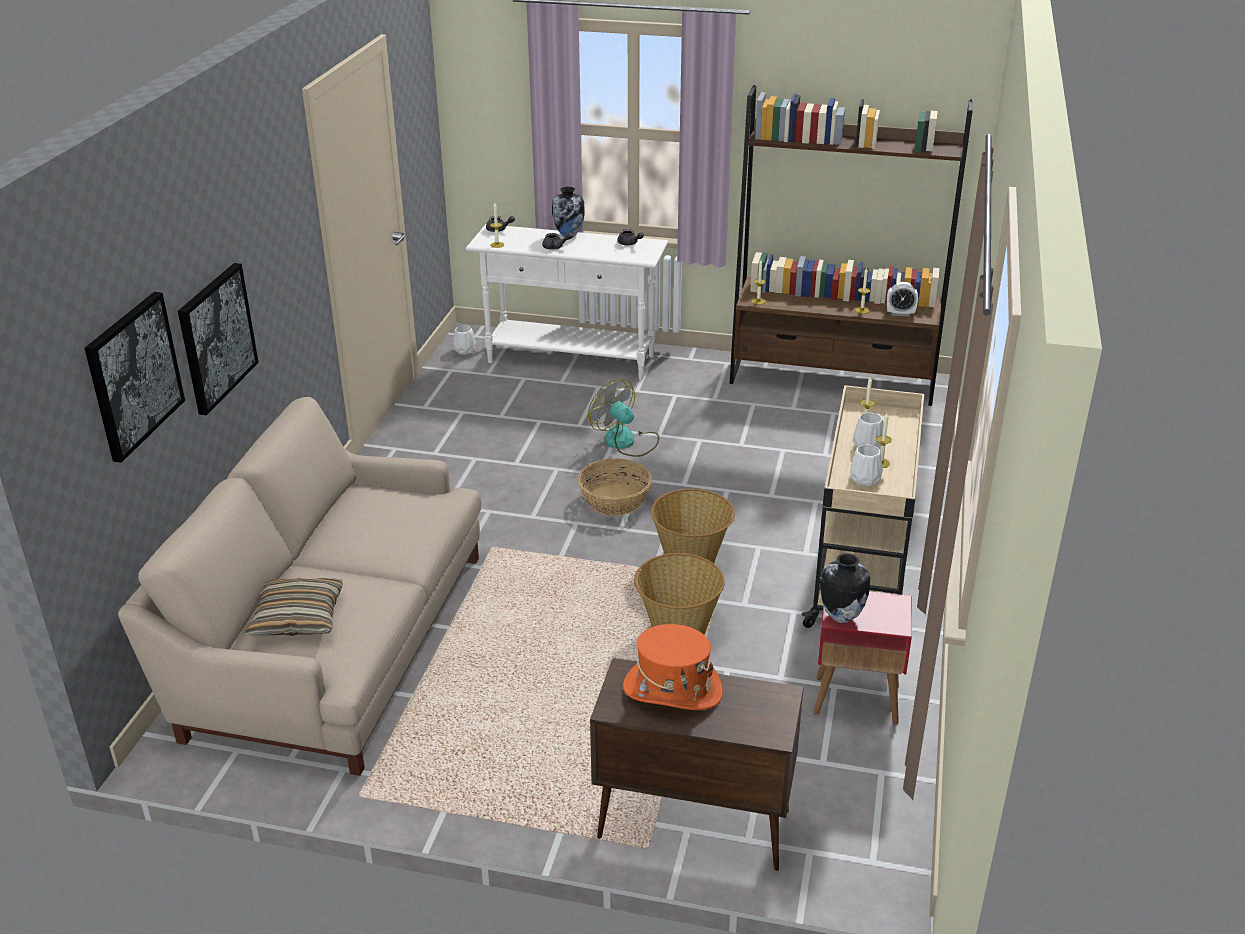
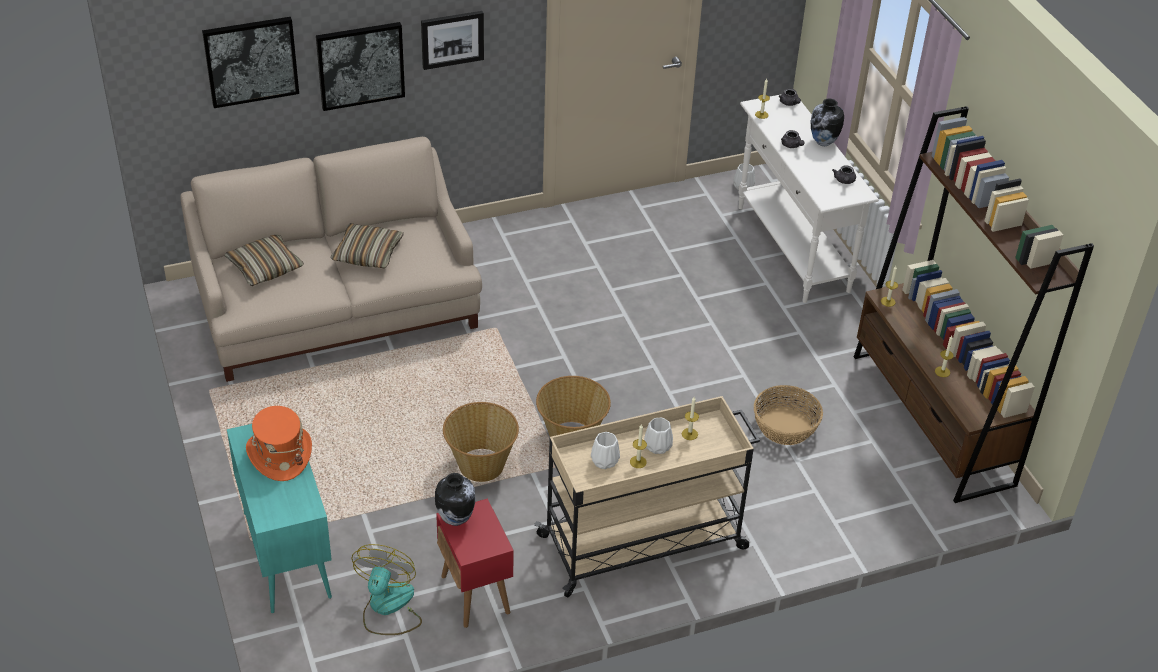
camera: 55 degrees right, 10 degrees up
basket [578,458,652,516] -> basket moved to [754,385,823,445]
fan [588,379,659,457] -> fan moved to [351,544,422,635]
brown cabinet [590,658,804,871] -> turquoise cabinet [227,424,332,613]
alarm clock [887,282,918,316] -> none
none -> pillow [331,223,404,268]
none -> picture [421,11,484,70]

